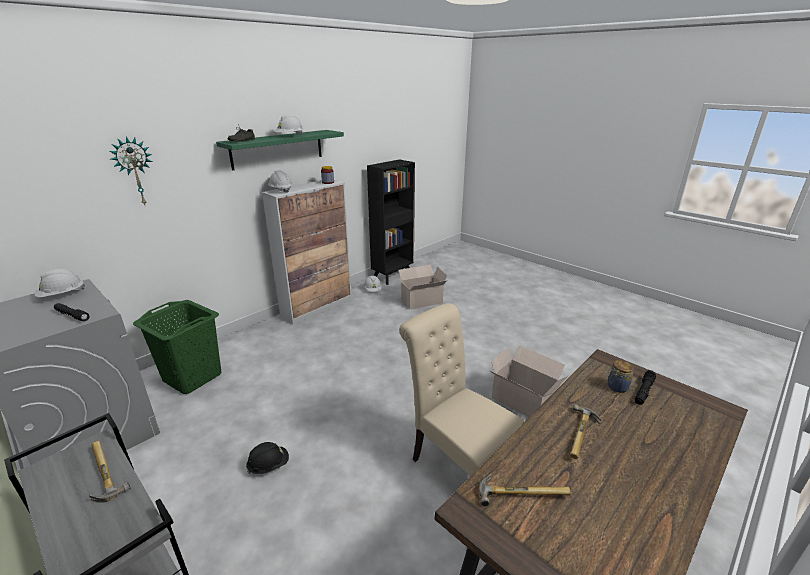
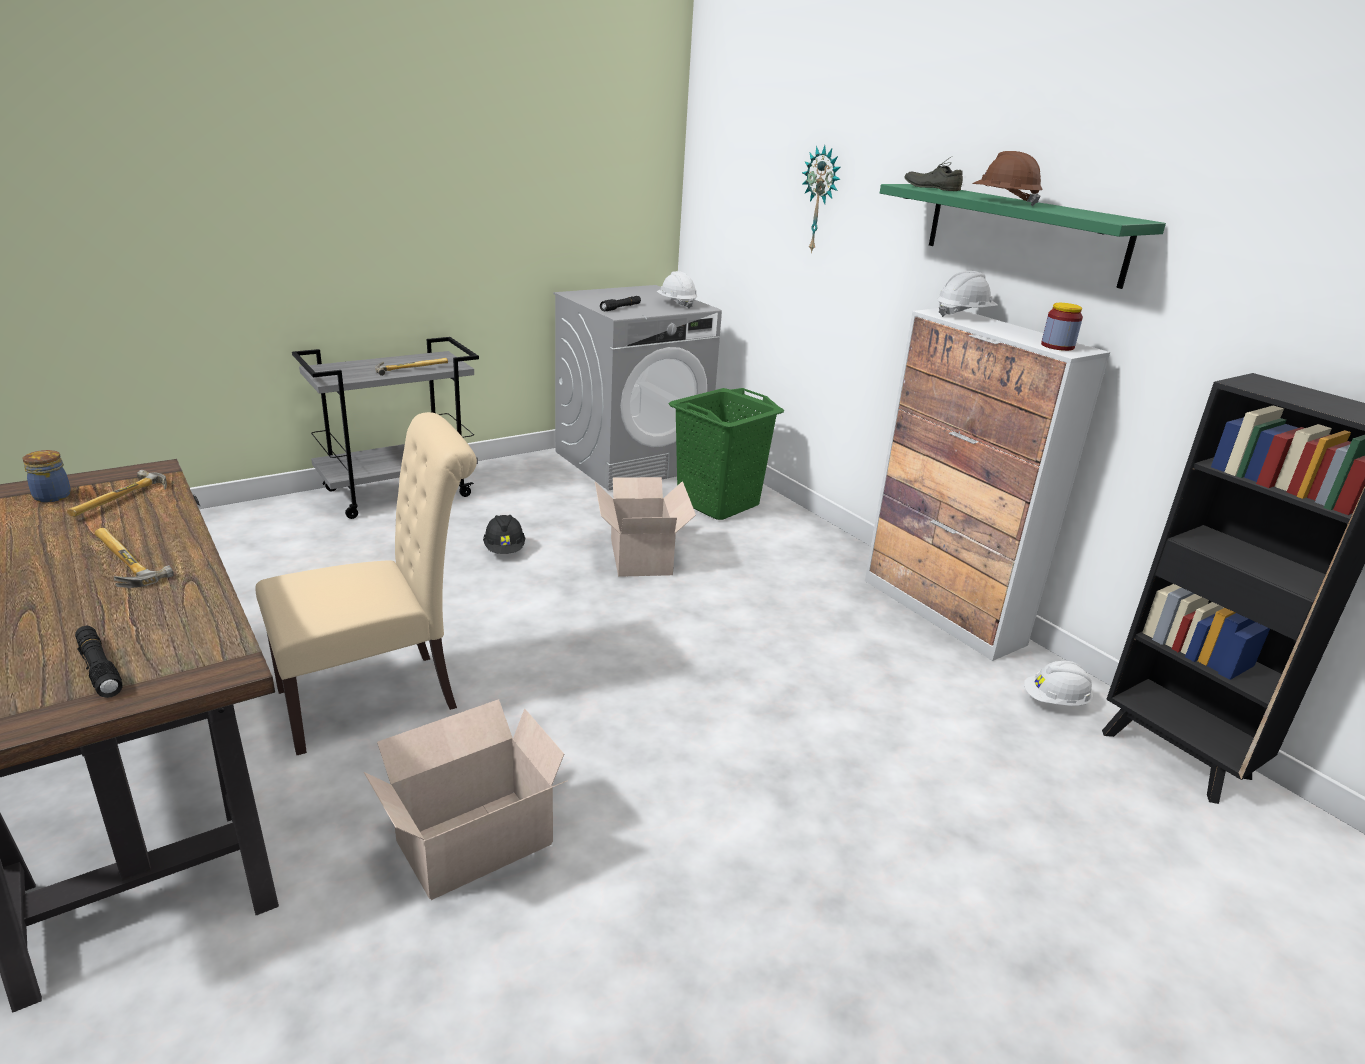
camera: 100 degrees right, 0 degrees up
white hard hat [274,115,303,135] -> brown hard hat [972,151,1042,206]
cardboard box [397,265,448,309] -> cardboard box moved to [595,477,696,577]
jar [608,360,634,393] -> jar moved to [22,450,71,502]

